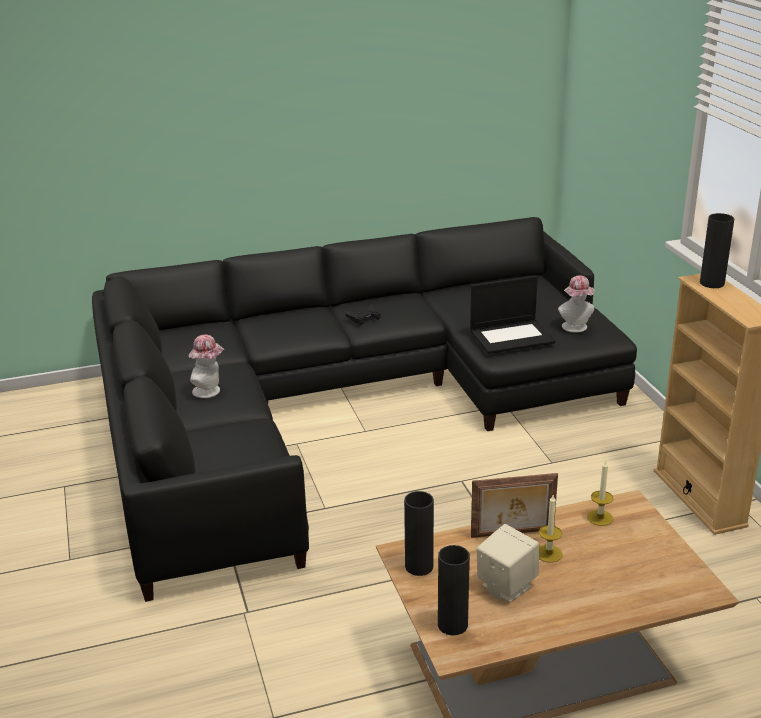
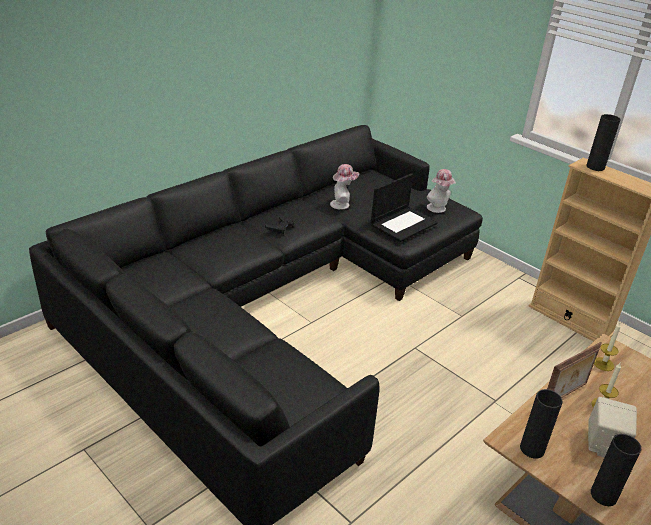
camera: 30 degrees left, 5 degrees up
hat [189,334,224,398] -> hat moved to [330,164,359,210]

